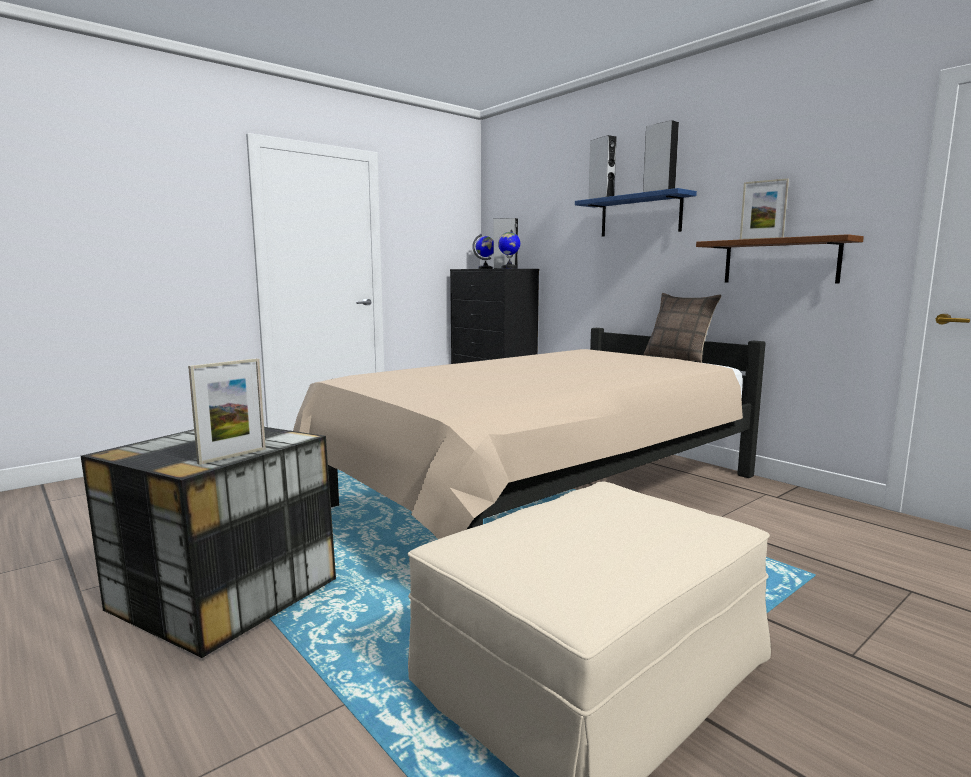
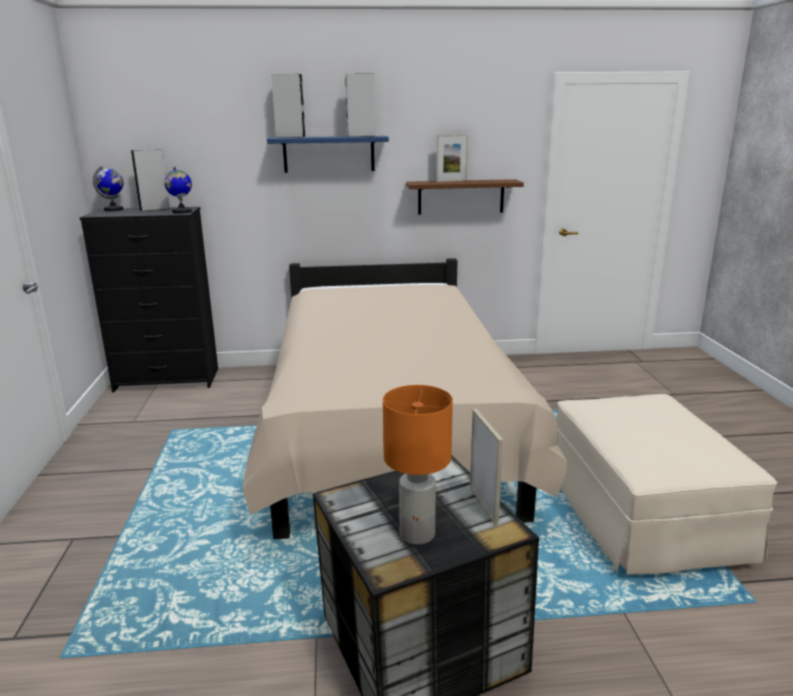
camera: 55 degrees left, 10 degrees up
pillow [644,293,722,363] -> none
none -> orange table lamp [383,385,453,545]

